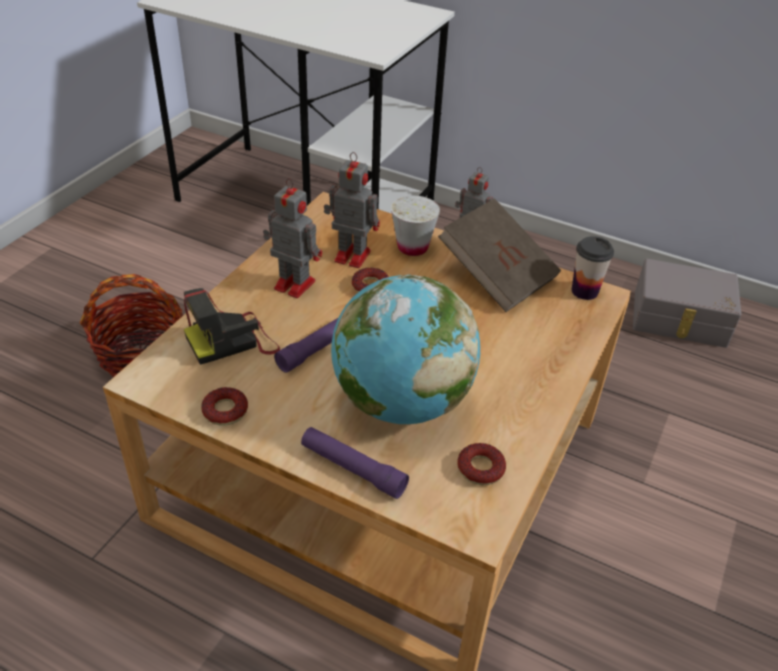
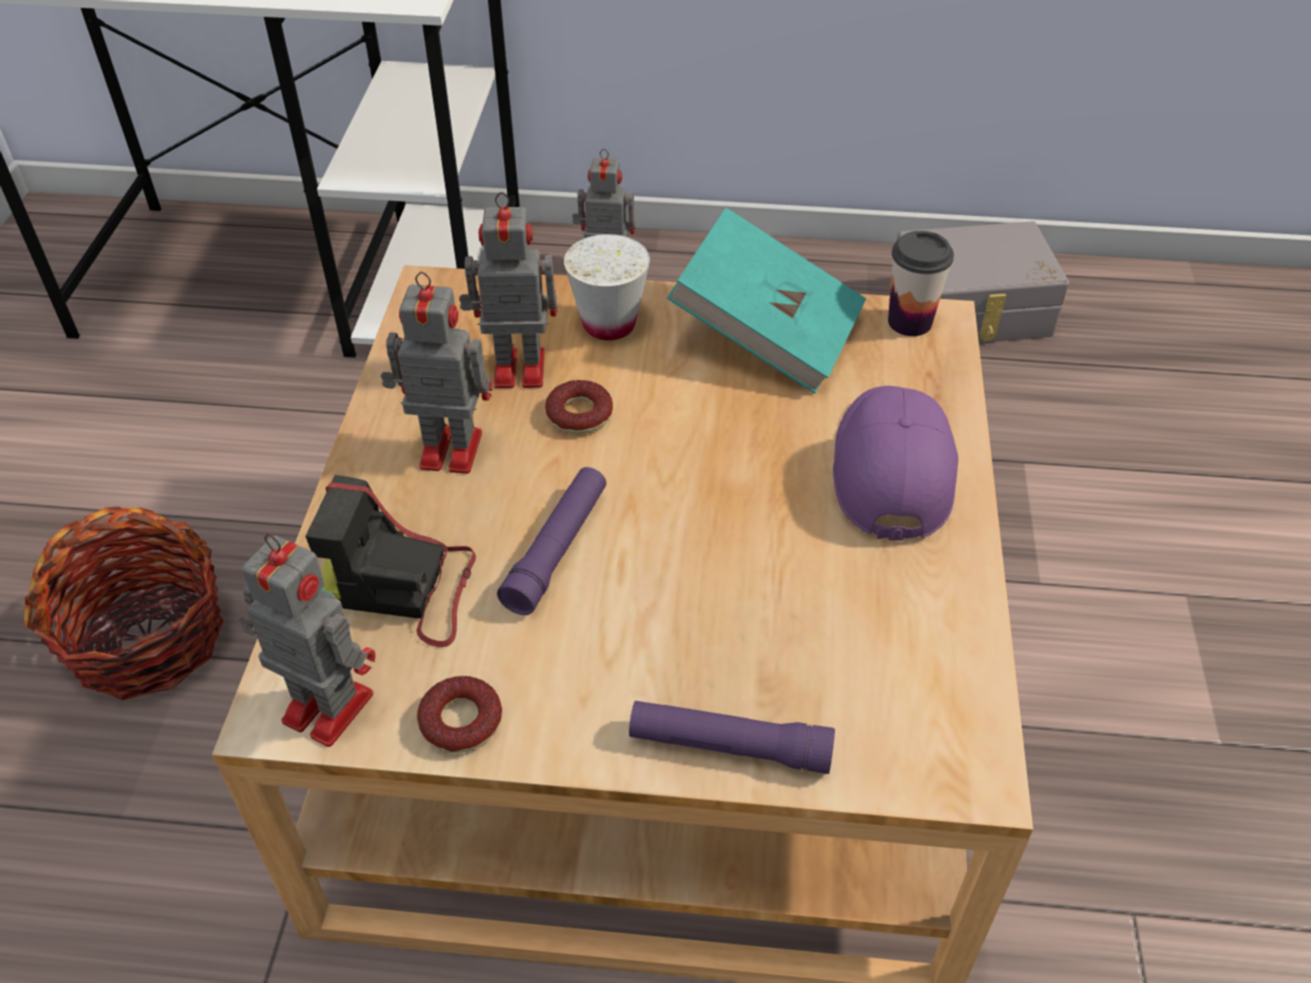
camera: 20 degrees left, 5 degrees up
camera [184,288,280,365] -> camera turned 60 degrees clockwise [305,475,476,647]
globe [331,274,480,424] -> none
brown book [438,198,561,312] -> turquoise book [667,208,866,394]
donut [457,443,506,485] -> none
none -> toy robot [239,534,376,747]
none -> purple cap [833,386,958,541]

